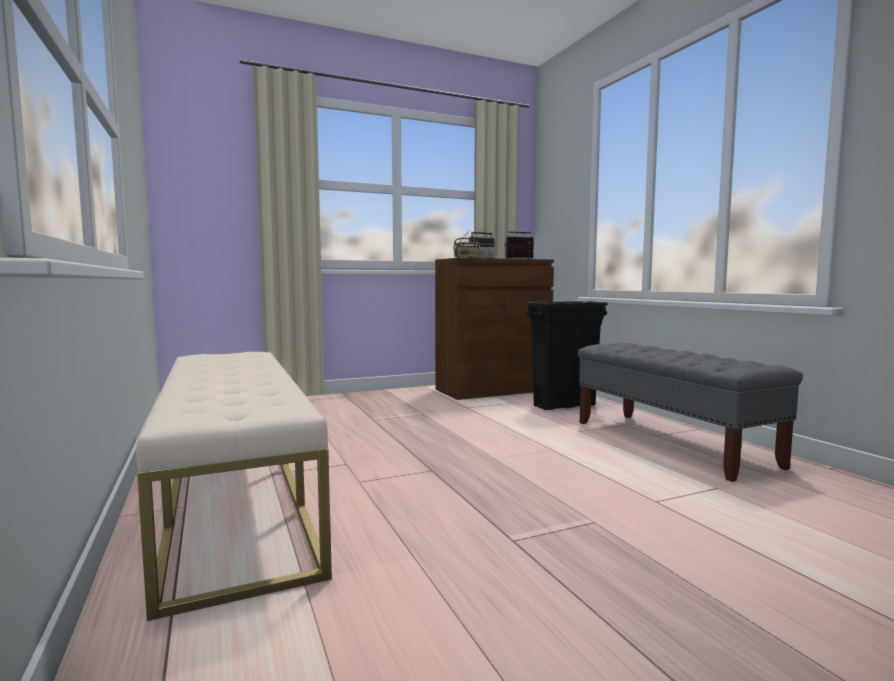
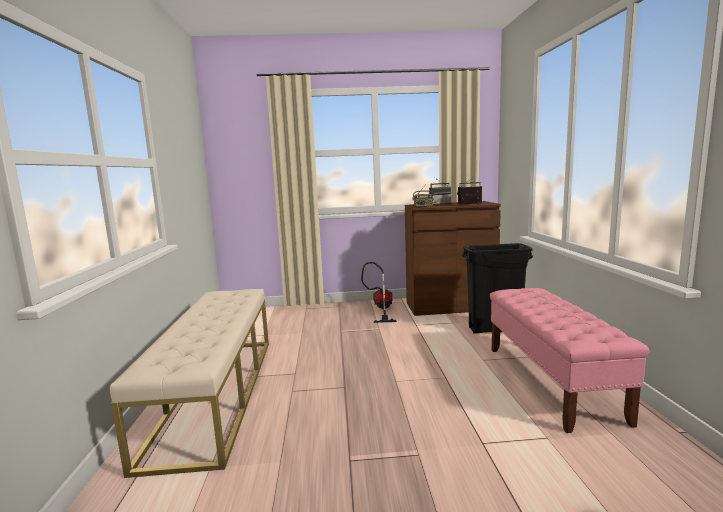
camera: 20 degrees right, 5 degrees up
grey bench [578,343,803,482] -> pink bench [490,288,650,433]
none -> vacuum cleaner [361,262,397,323]

